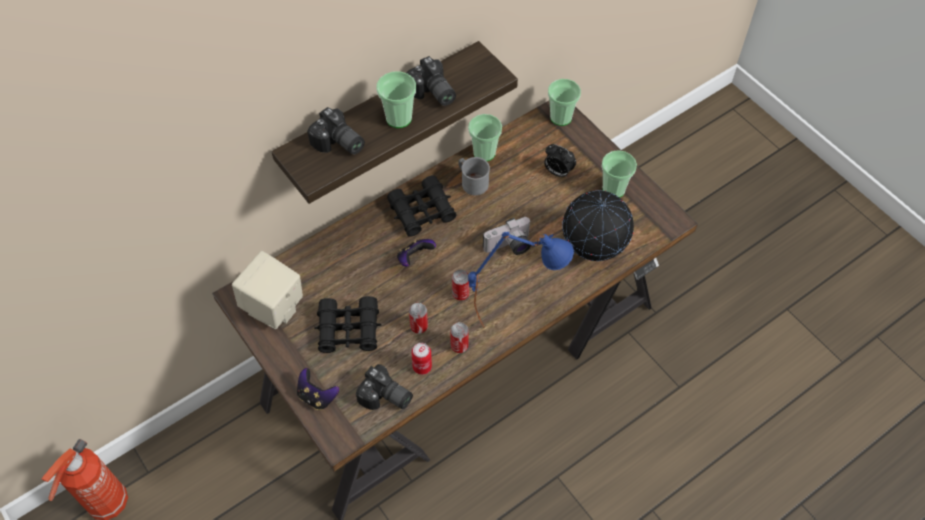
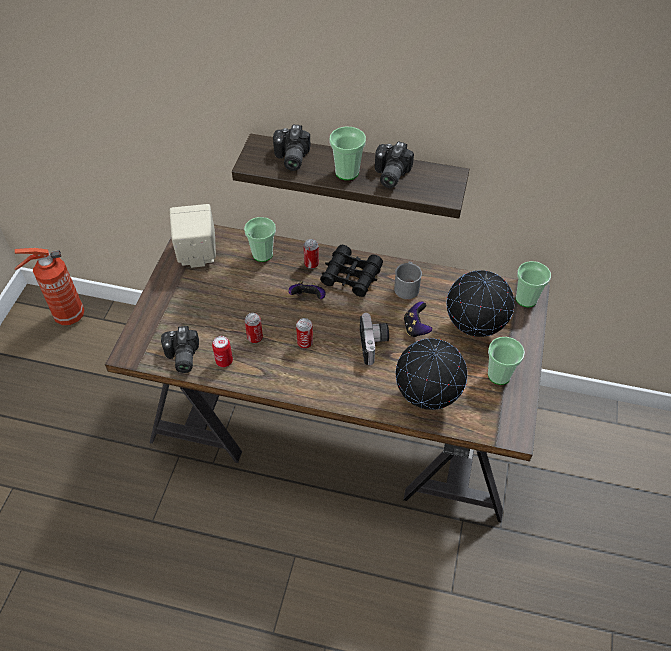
camera: 50 degrees right, 5 degrees down
game controller [297,368,339,410] -> game controller moved to [404,302,432,338]
black binoculars [314,296,381,353] -> none
can [450,322,469,353] -> can moved to [304,239,319,269]
cup [468,114,502,161] -> cup moved to [244,217,276,262]
blue table lamp [468,232,574,328] -> none
camera [483,217,531,255] -> camera turned 120 degrees counterclockwise [360,313,389,365]
alarm clock [544,144,576,177] -> globe [447,270,514,337]

